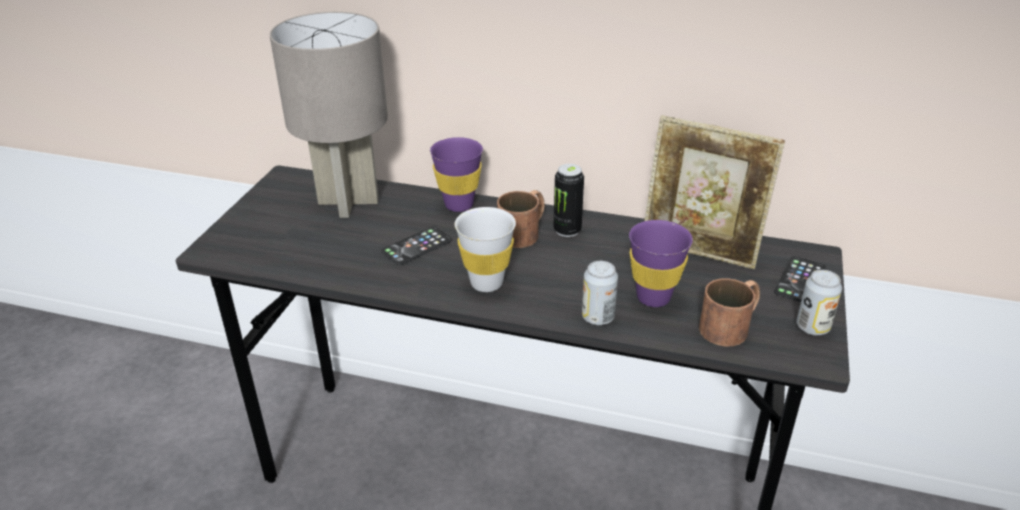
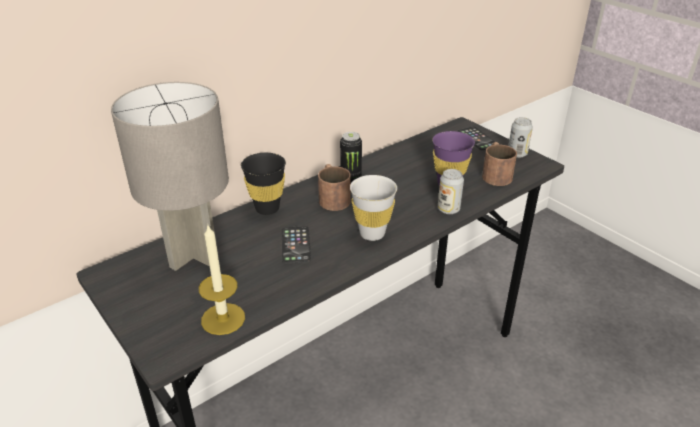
camera: 55 degrees left, 0 degrees up
purple cup [430,137,483,212] -> black cup [241,153,286,215]
picture frame [645,115,785,269] -> none
none -> candle [199,225,245,335]

